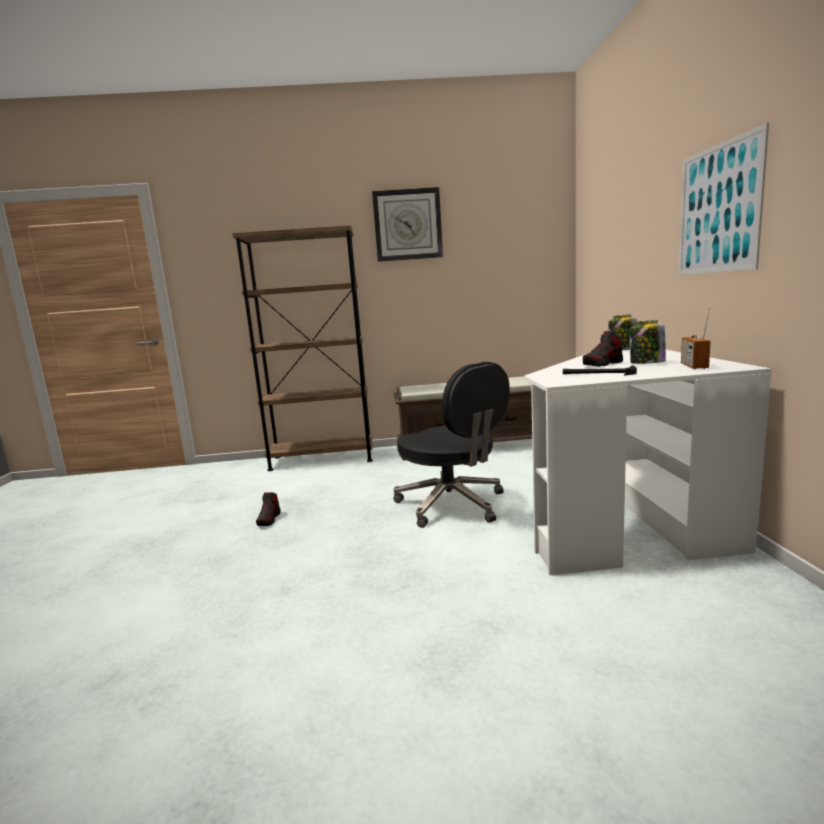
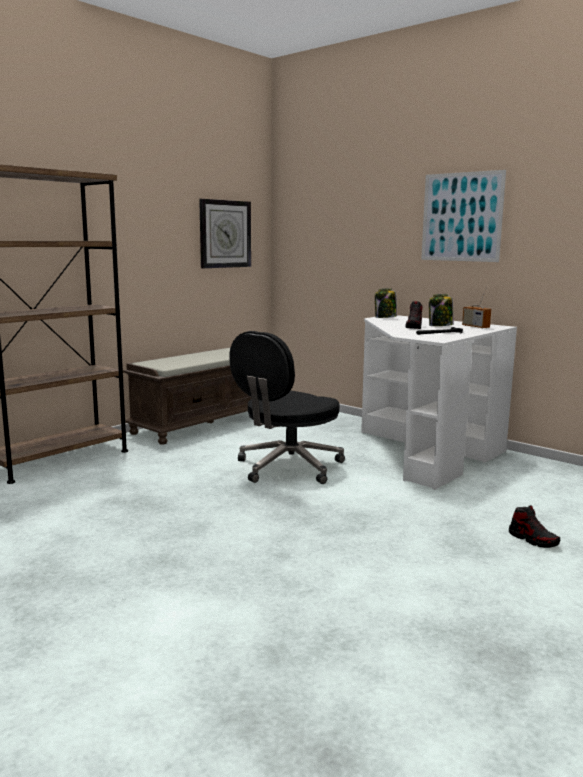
camera: 45 degrees left, 0 degrees up
shoe [256,492,281,526] -> shoe moved to [509,505,560,548]
wall clock [372,187,443,262] -> wall clock moved to [199,199,251,268]
black office chair [394,362,510,528] -> black office chair turned 120 degrees clockwise [229,331,345,484]

